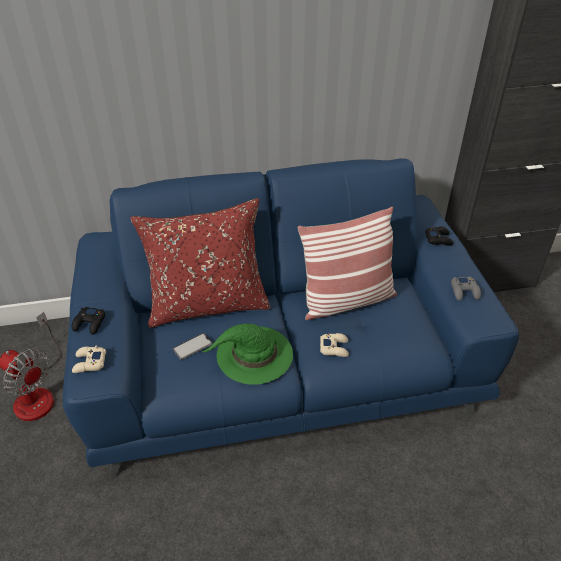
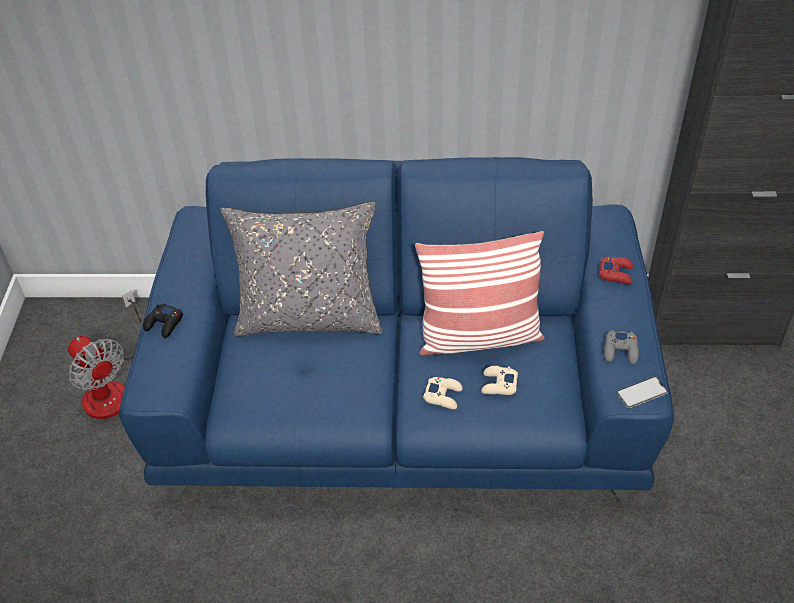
camera: 15 degrees right, 5 degrees up
beige game controller [72,345,106,373] -> beige game controller moved to [481,366,518,395]
red pillow [130,198,270,328] -> grey pillow [221,201,382,336]
phone [173,333,212,360] -> phone moved to [617,376,668,408]
green hat [202,323,293,385] -> none
black game controller [425,227,453,245] -> red game controller [599,257,634,284]

